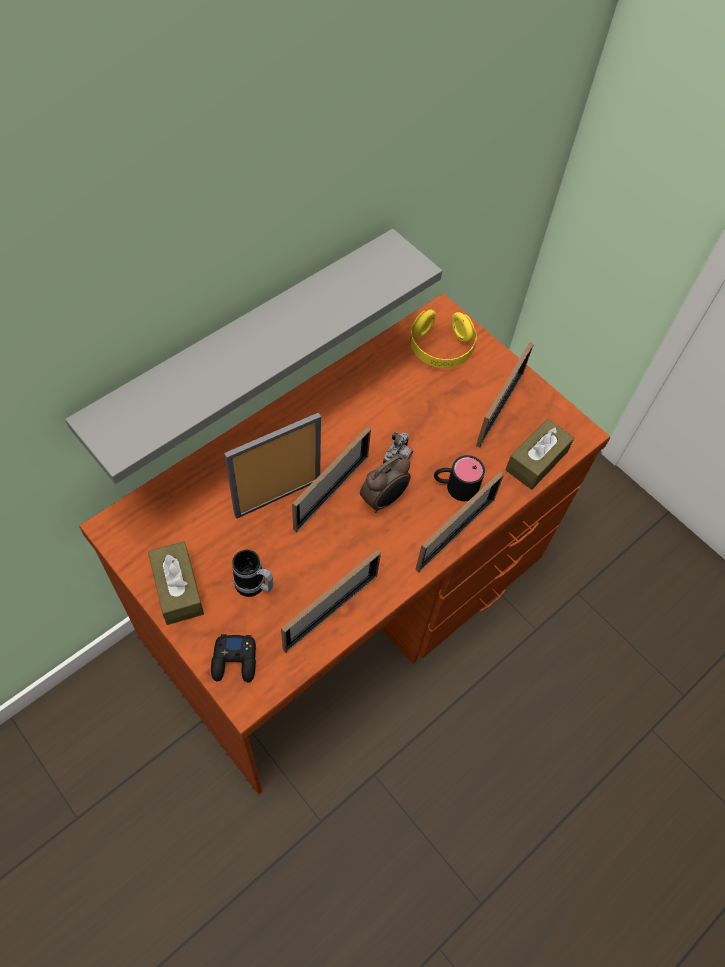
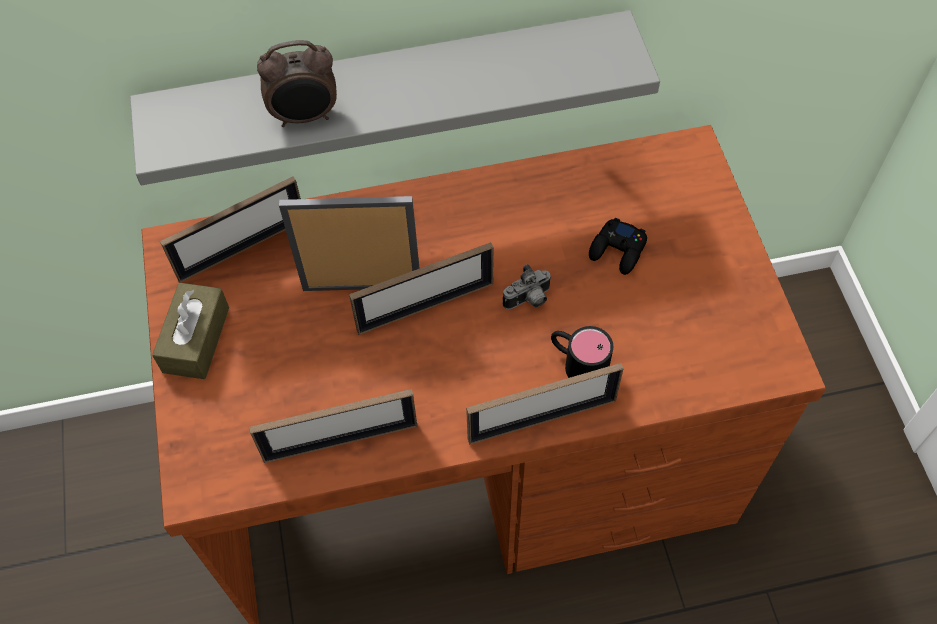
camera: 35 degrees right, 0 degrees up
black game controller [211,634,256,682] -> black game controller moved to [589,218,647,275]
mug [232,550,273,597] -> none
alarm clock [360,454,411,513] -> alarm clock moved to [257,40,337,127]
yellow headphones [409,310,477,368] -> none
picture frame [476,342,534,448] -> picture frame moved to [160,177,301,283]
brown tissue box [505,419,574,490] -> none

